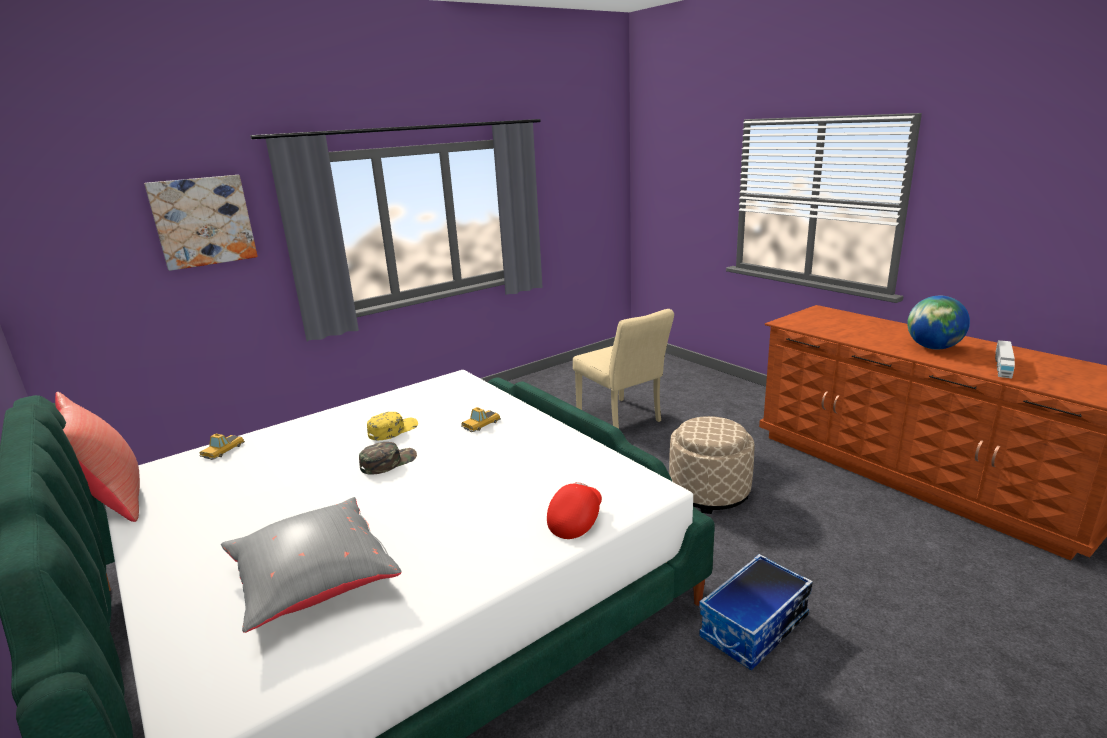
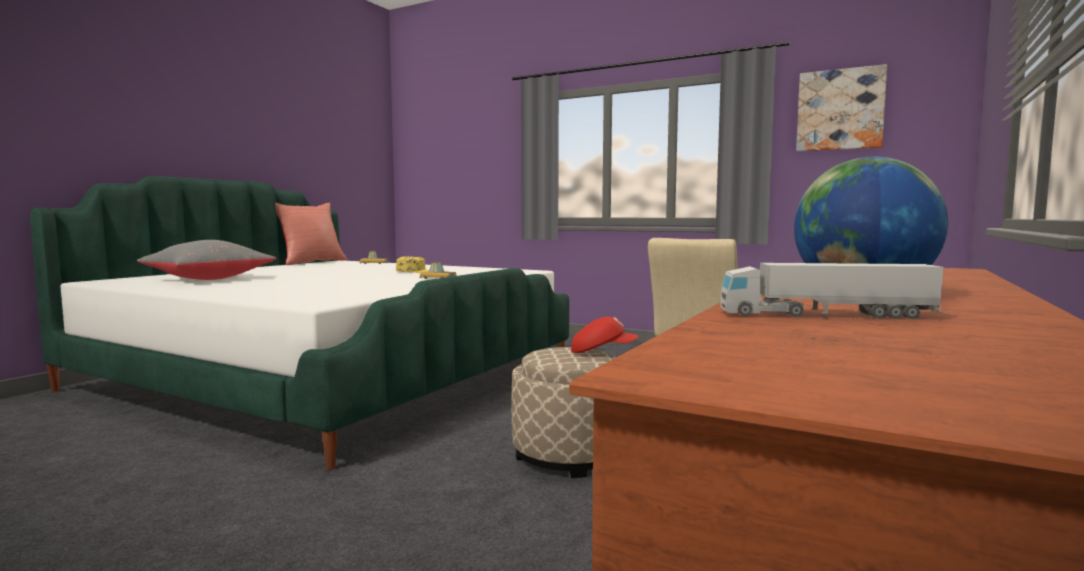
camera: 65 degrees right, 15 degrees down
picture [144,175,258,271] -> picture moved to [796,64,887,152]
green cap [359,442,417,474] -> none
red cap [547,482,602,539] -> red cap moved to [571,317,639,353]
storage box [699,554,813,670] -> none

